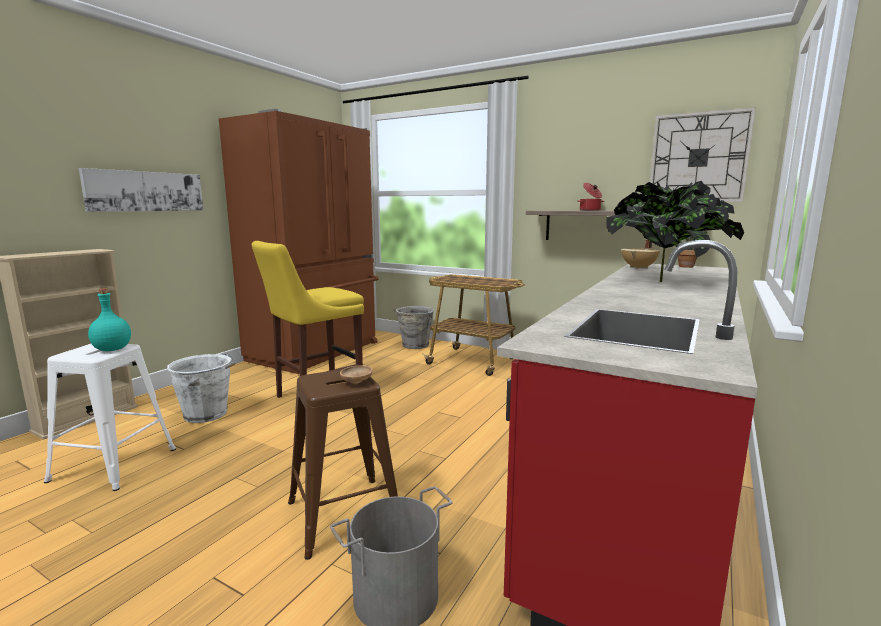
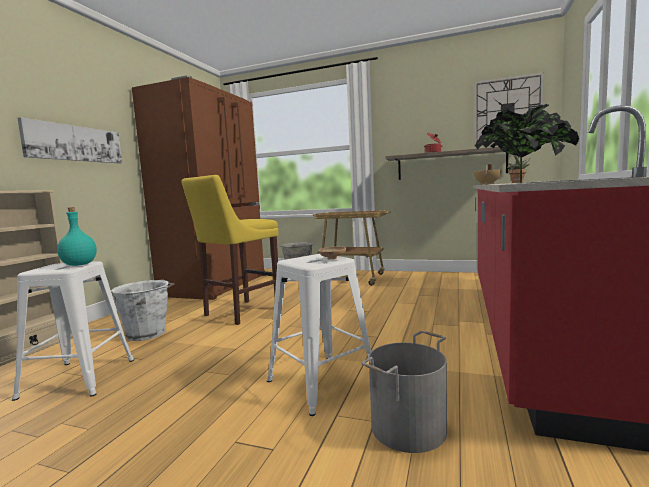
camera: 10 degrees left, 5 degrees down
brown stool [288,369,398,560] -> white stool [267,254,371,416]

